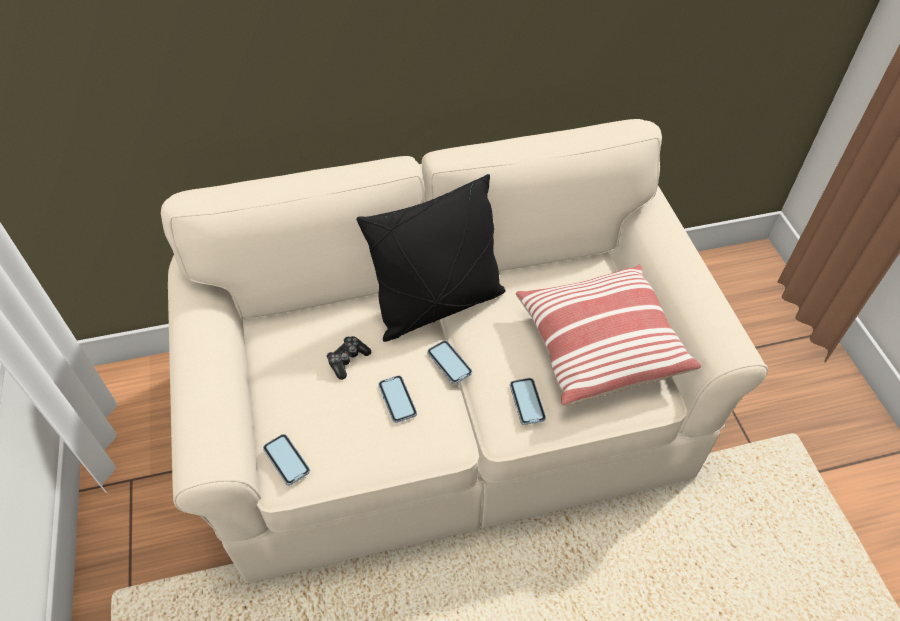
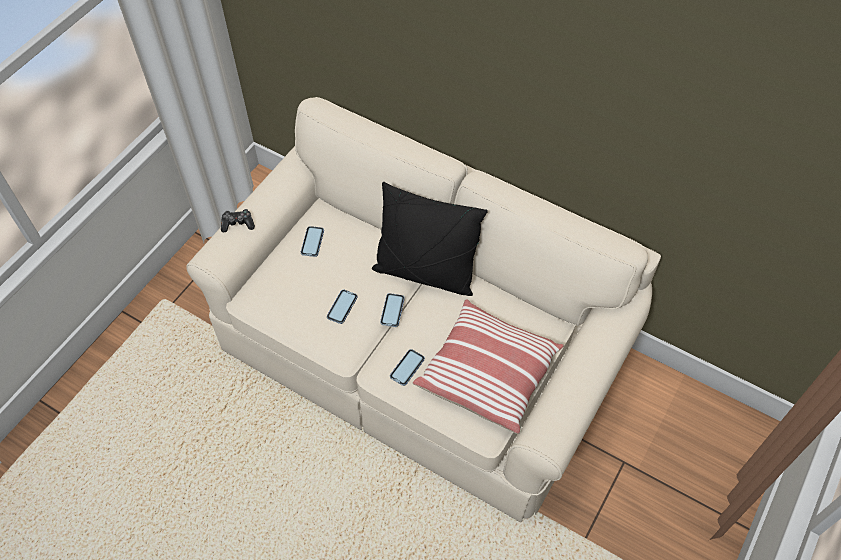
camera: 45 degrees right, 5 degrees up
phone [263,434,310,485] -> phone moved to [301,226,324,257]
game controller [326,336,371,380] -> game controller moved to [221,209,255,232]

